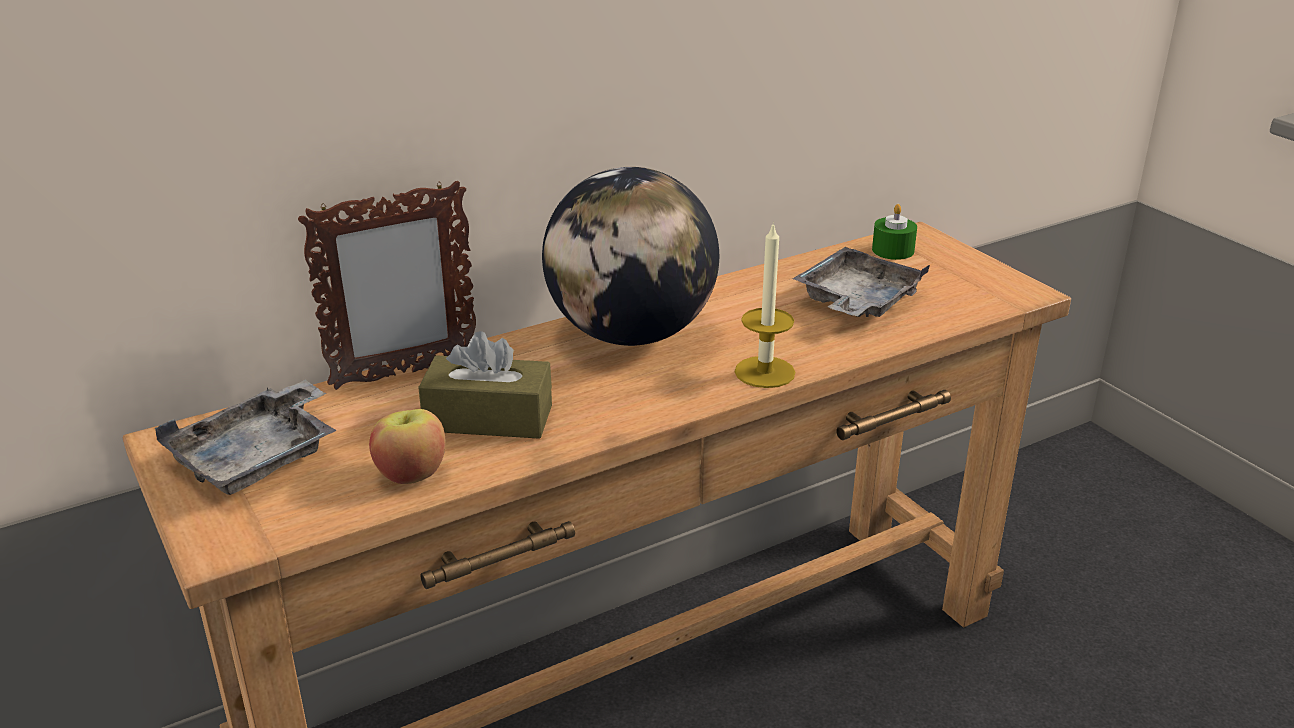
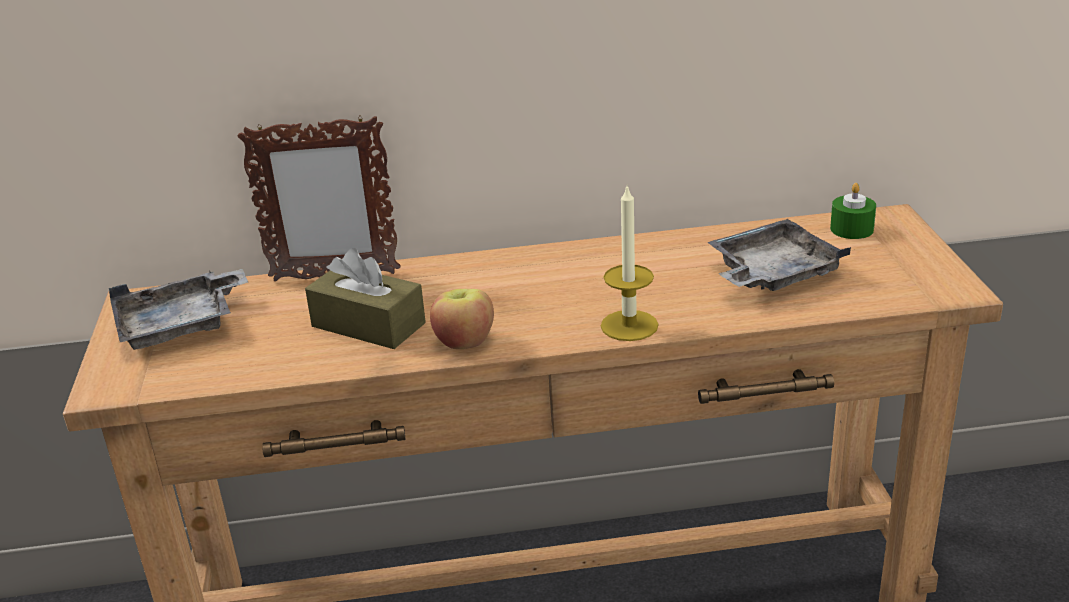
camera: 25 degrees right, 0 degrees up
apple [369,409,445,484] -> apple moved to [430,289,494,349]
globe [542,167,719,346] -> none

